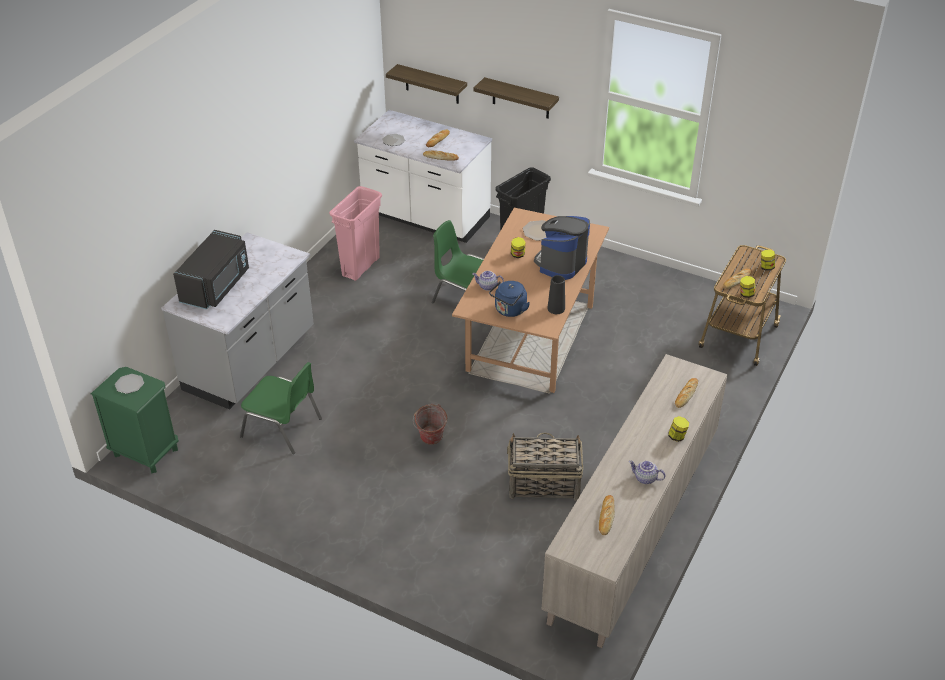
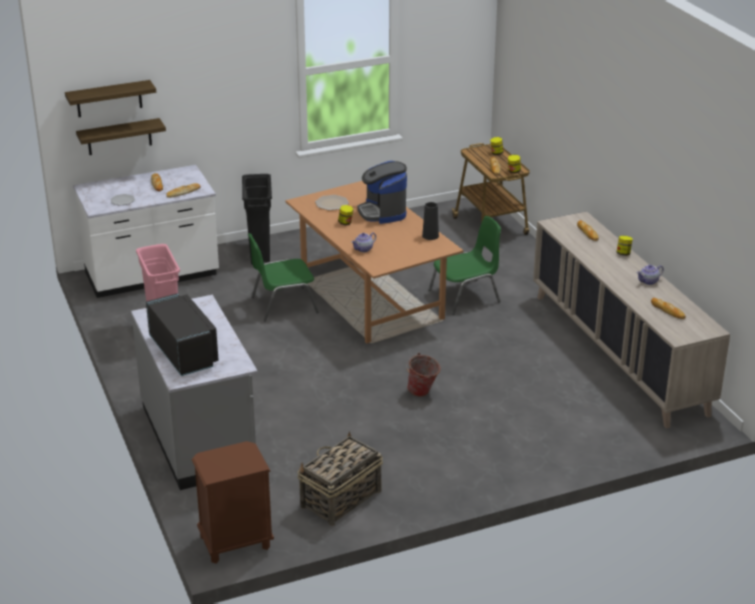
camera: 50 degrees left, 10 degrees down
green nightstand [91,367,179,473] -> brown nightstand [192,441,274,564]
plate [115,374,144,394] -> none
green chair [240,362,322,454] -> green chair moved to [428,216,501,315]
shelf [474,77,559,119] -> shelf moved to [65,80,156,117]
blue kettle [489,281,530,317] -> none
basket [507,432,583,501] -> basket moved to [298,431,383,526]

